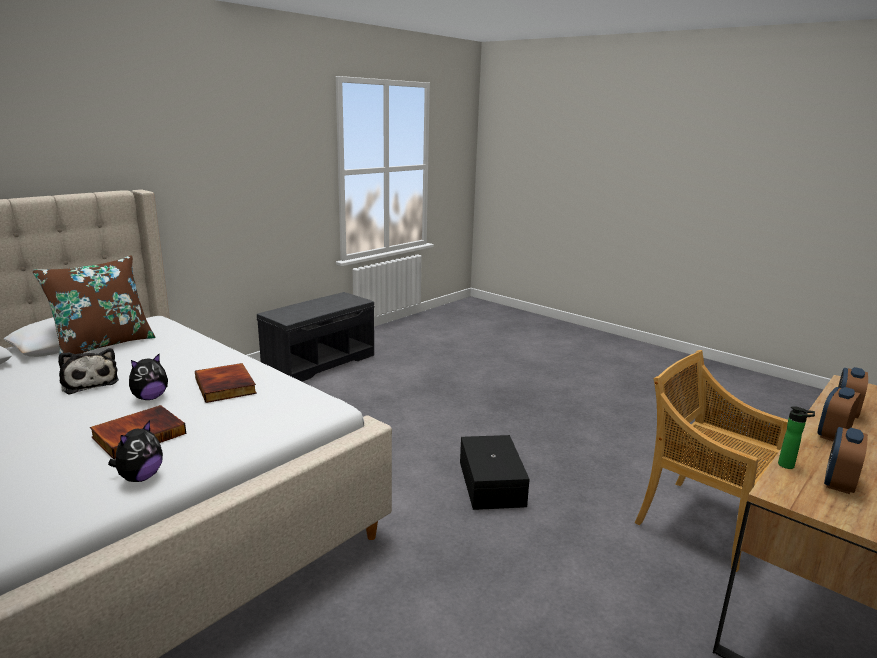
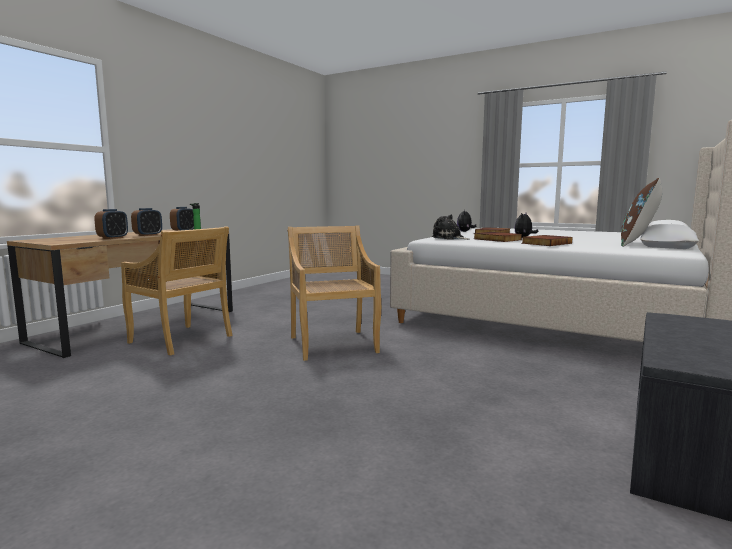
camera: 170 degrees right, 10 degrees down
plush toy [58,348,119,395] -> plush toy moved to [431,214,470,240]
black storage box [460,435,530,510] -> beige chair [287,225,381,361]
none -> book [521,235,573,246]

